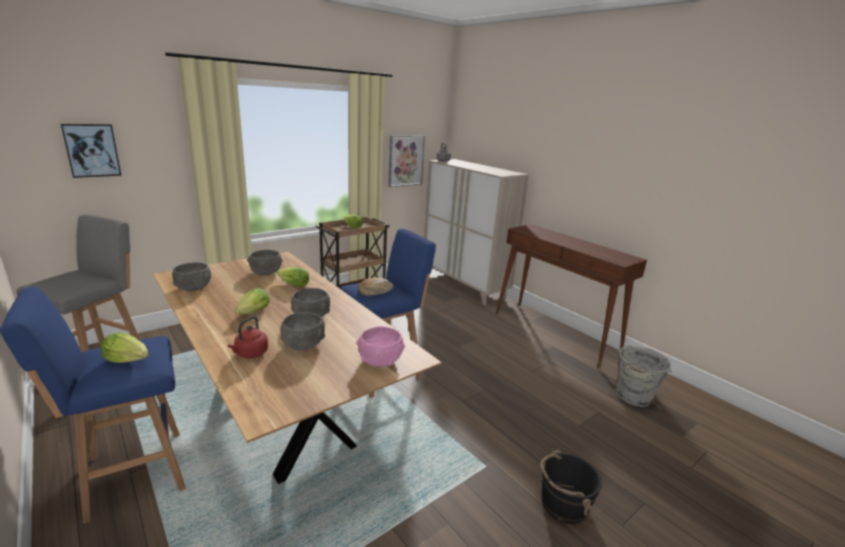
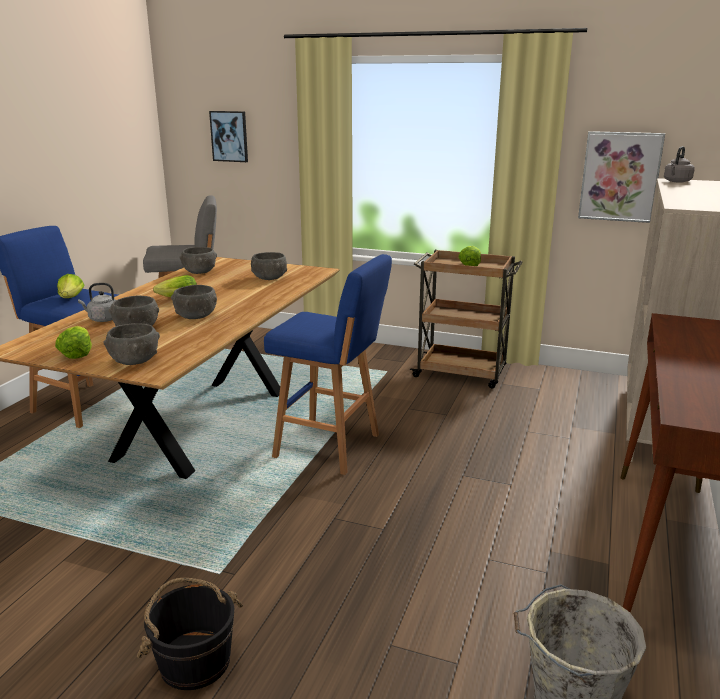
camera: 60 degrees right, 0 degrees up
red kettle [227,316,268,358] -> grey kettle [78,283,116,322]
lettuce [277,267,309,287] -> lettuce moved to [55,326,92,359]
pink bowl [356,326,405,367] -> grey bowl [104,323,160,365]
bread [358,277,393,296] -> none

